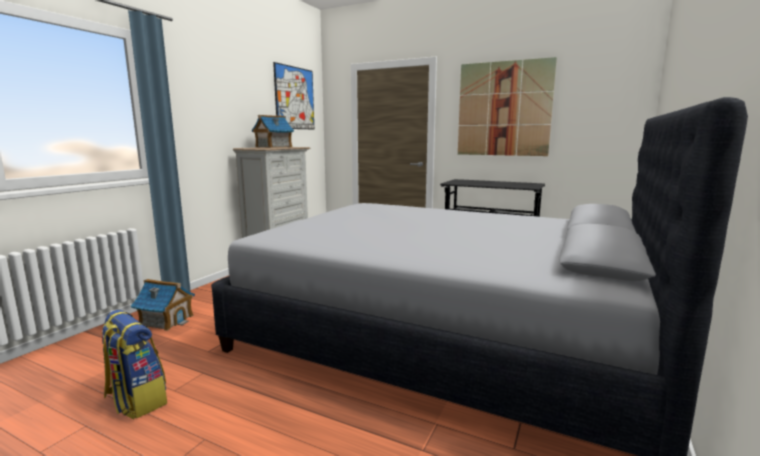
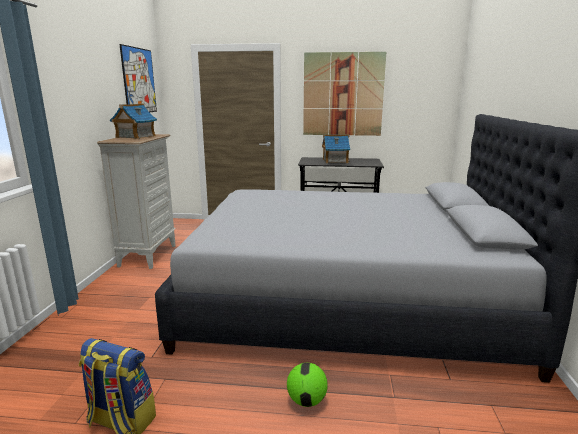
camera: 20 degrees left, 5 degrees up
toy house [131,279,195,331] -> toy house moved to [322,134,350,163]
none -> football [287,363,328,407]

